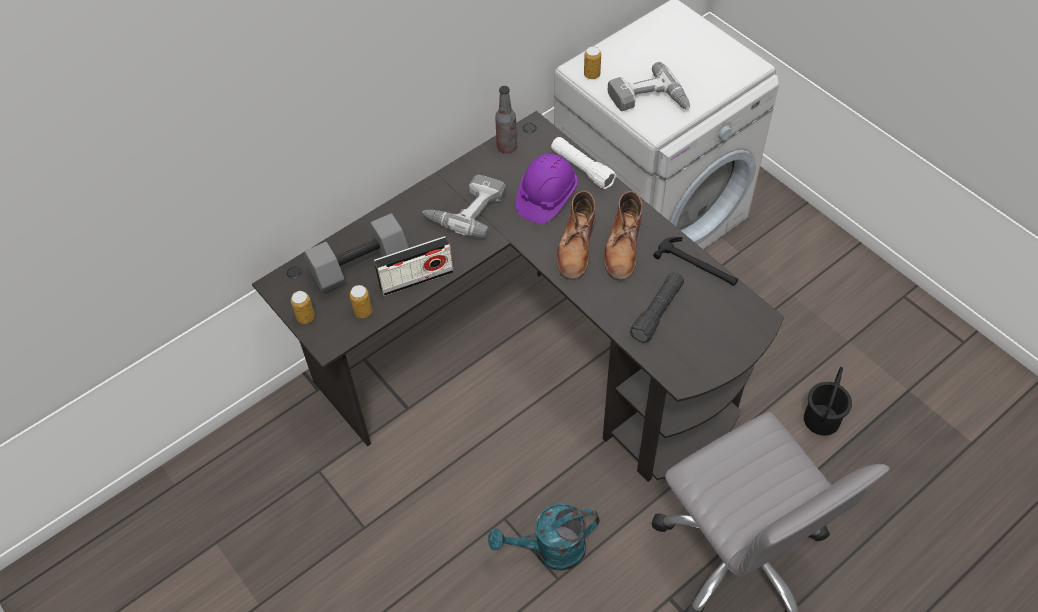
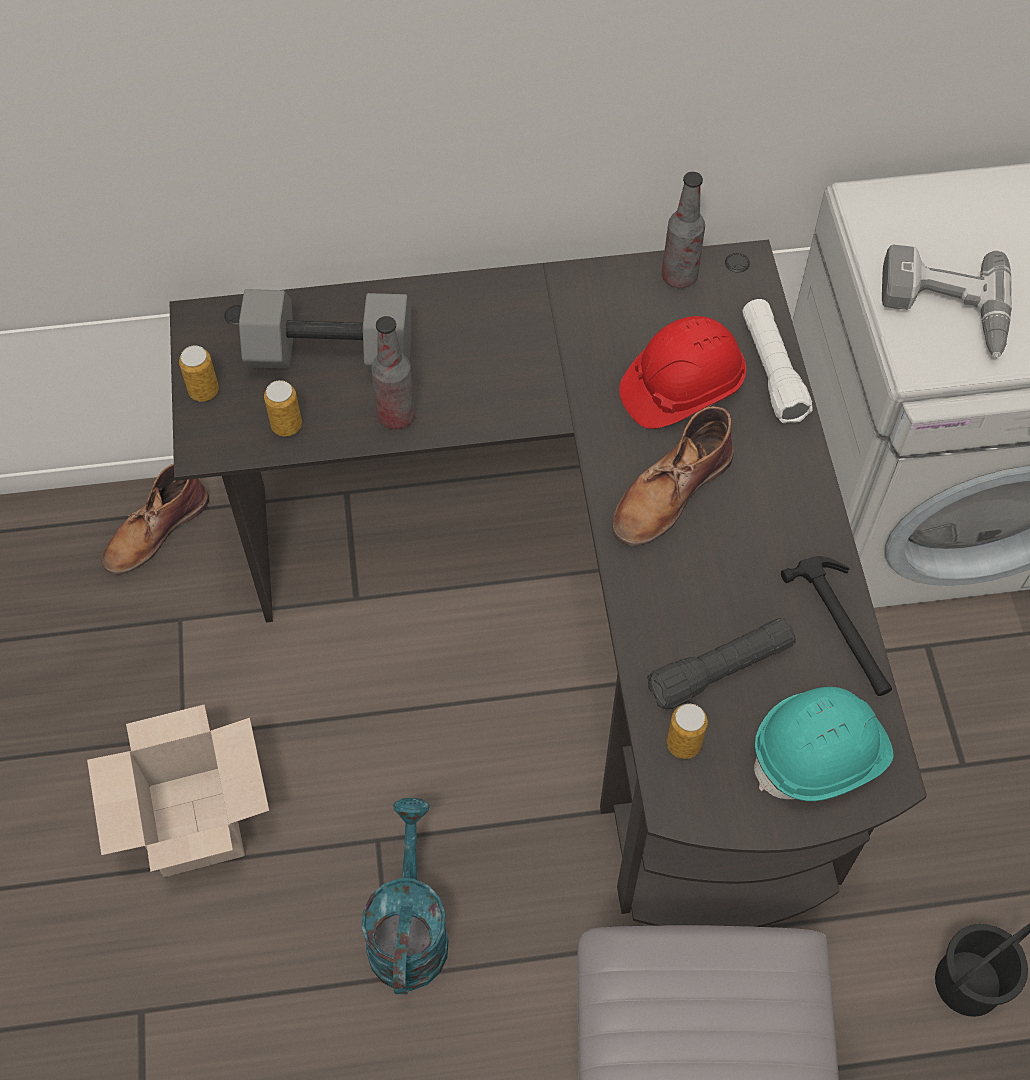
camera: 30 degrees right, 5 degrees up
radio [374,236,454,296] -> bottle [371,316,415,429]
power drill [422,174,506,238] -> none
turquoise watering can [488,503,600,571] -> turquoise watering can turned 75 degrees clockwise [361,798,448,995]
purple hard hat [516,154,577,224] -> red hard hat [619,316,746,429]
can [584,46,601,79] -> can moved to [667,704,708,759]
brown boot [603,191,643,280] -> brown boot moved to [102,464,209,575]
none -> cardboard box [87,705,269,877]
none -> turquoise hard hat [754,687,893,801]

